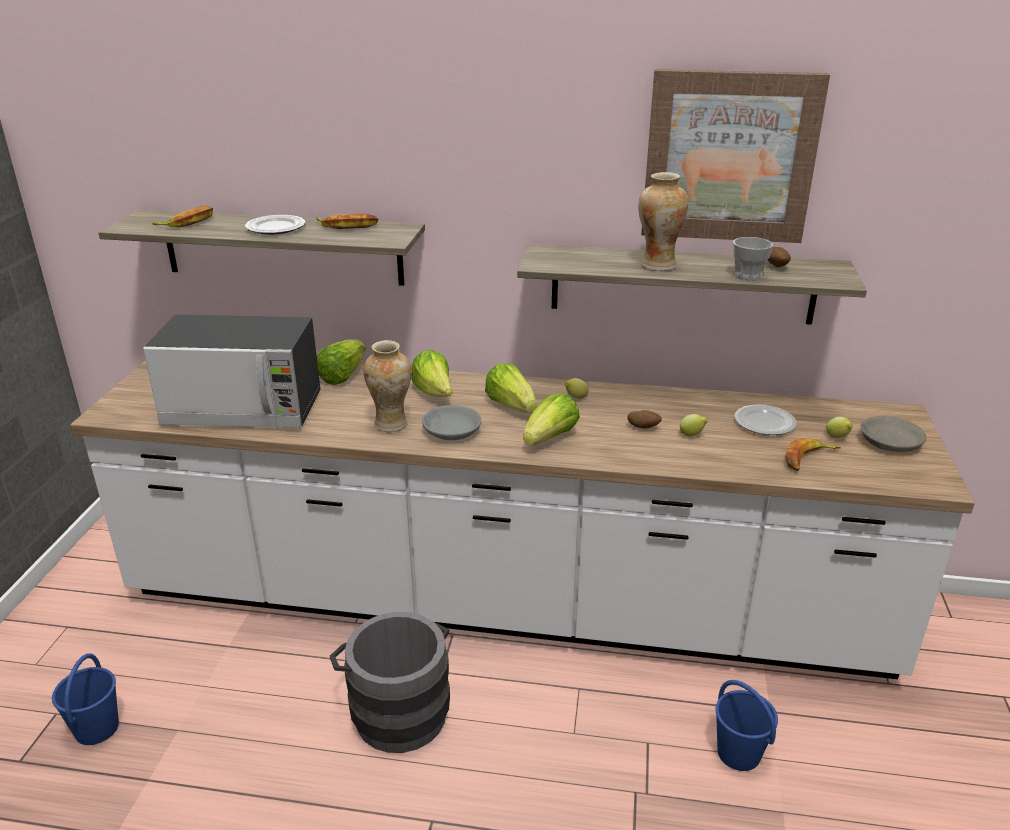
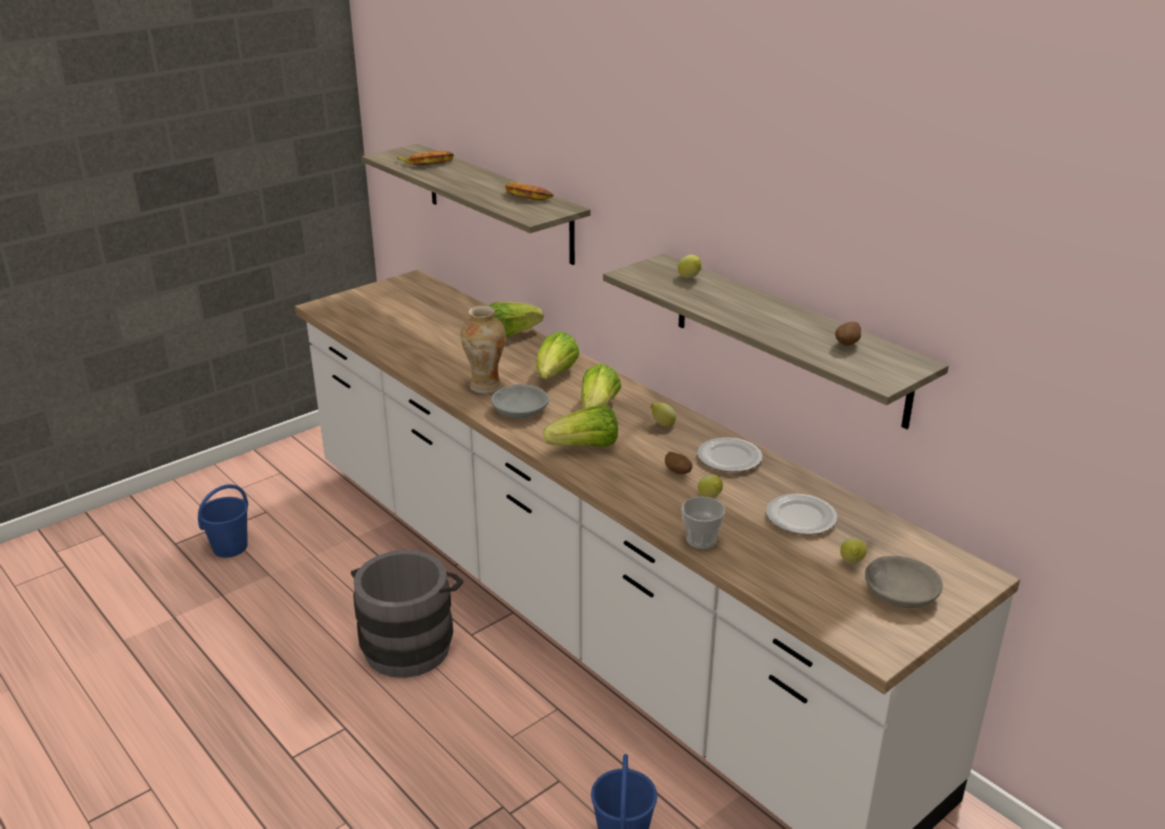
camera: 40 degrees right, 0 degrees up
microwave [143,315,321,428] -> none
plate [245,215,305,235] -> plate moved to [697,437,762,472]
vase [638,172,688,271] -> none
picture [641,69,830,243] -> none
cup [733,237,773,280] -> cup moved to [681,497,725,549]
banana [786,438,841,471] -> none
none -> lemon [678,255,702,278]

